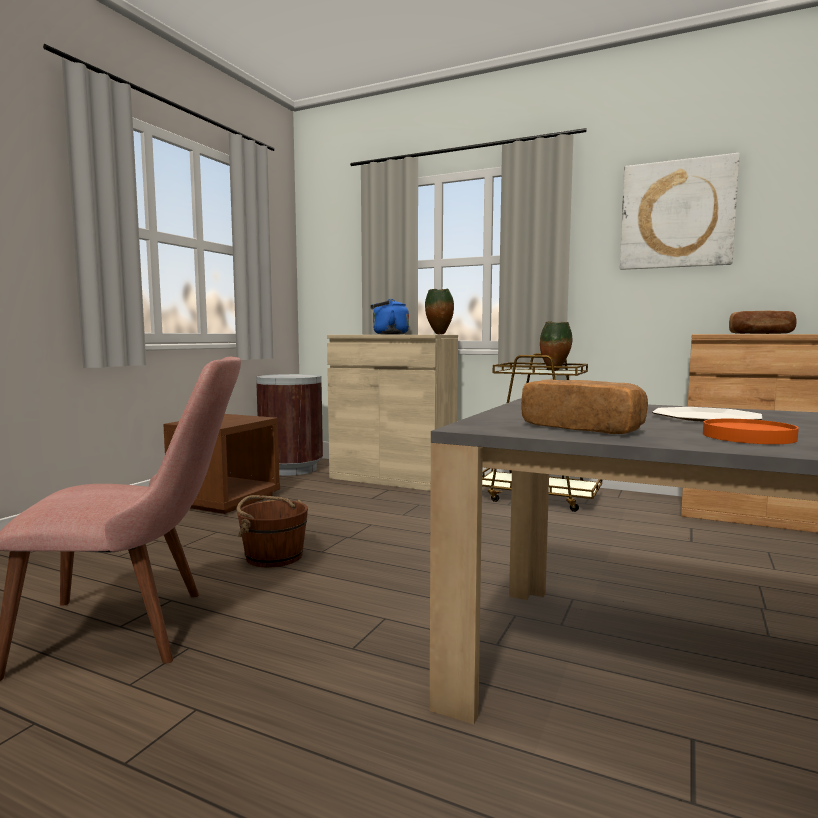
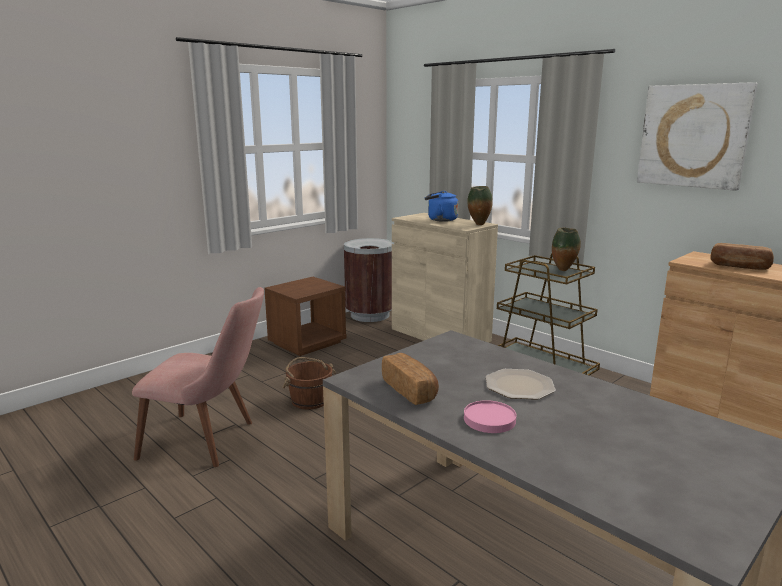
camera: 20 degrees right, 10 degrees up
orange plate [703,419,799,444] -> pink plate [464,400,516,433]

